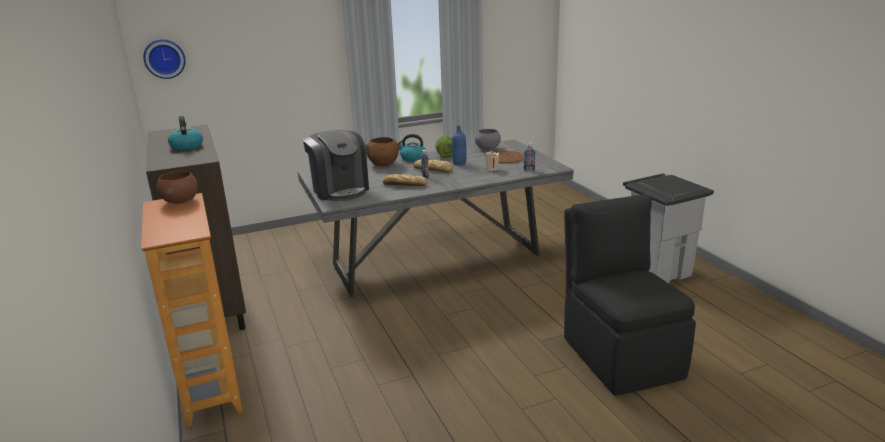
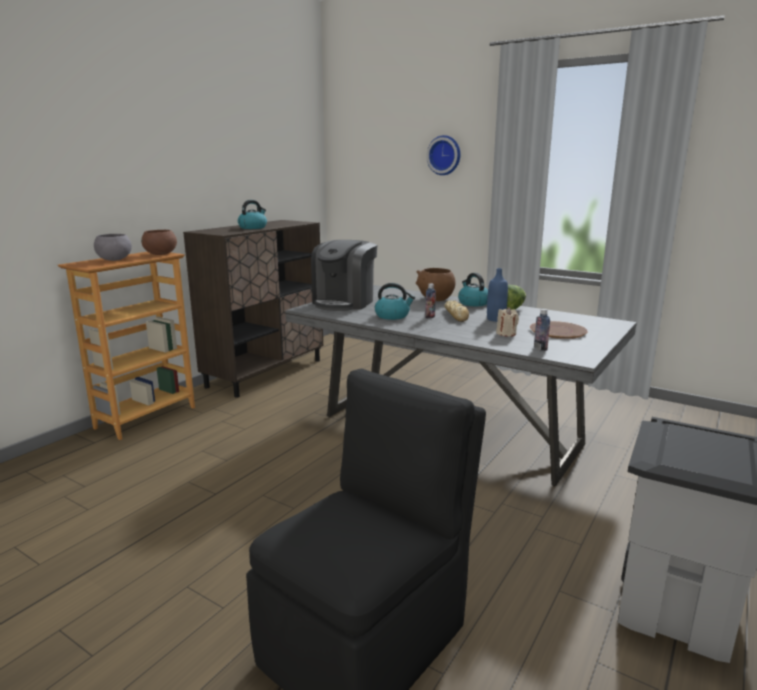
camera: 55 degrees right, 5 degrees down
wall clock [143,39,186,79] -> wall clock moved to [426,135,460,175]
bread [383,174,428,186] -> kettle [375,283,415,320]
grey bowl [475,129,501,150] -> grey bowl moved to [94,234,132,261]

